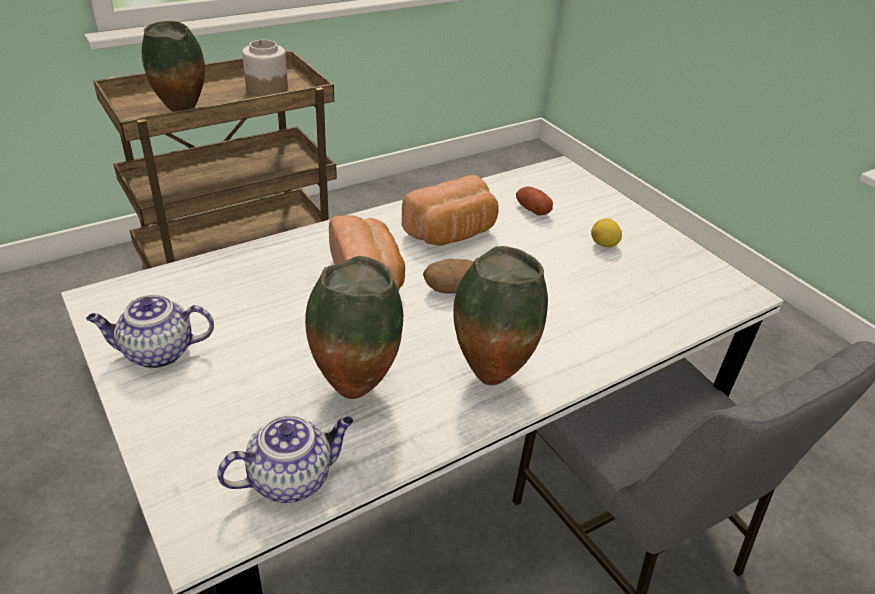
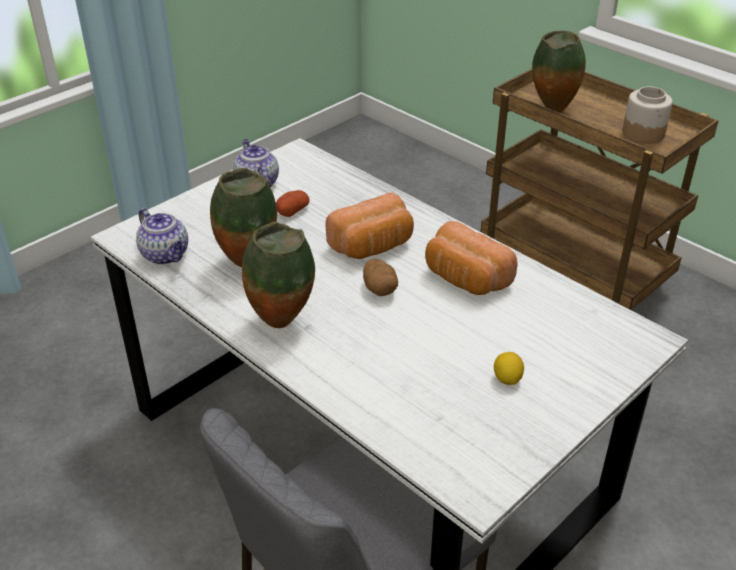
camera: 80 degrees right, 0 degrees up
potato [516,187,553,215] -> potato moved to [276,190,310,217]

